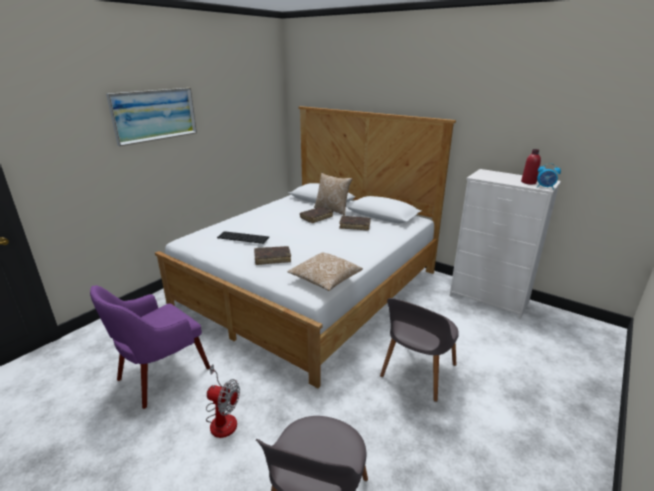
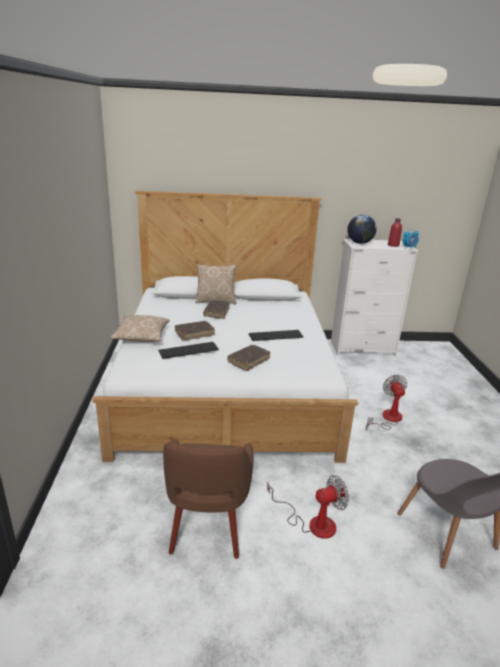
camera: 40 degrees left, 0 degrees up
purple armchair [90,285,210,409] -> brown armchair [163,439,253,559]
picture [106,88,197,146] -> none
pillow [287,253,363,291] -> pillow moved to [110,315,170,342]
brown book [339,216,371,231] -> brown book moved to [175,321,215,341]
grey chair [380,298,459,402] -> fan [366,375,407,430]
none -> keyboard [249,330,303,341]
none -> globe [347,215,377,244]

